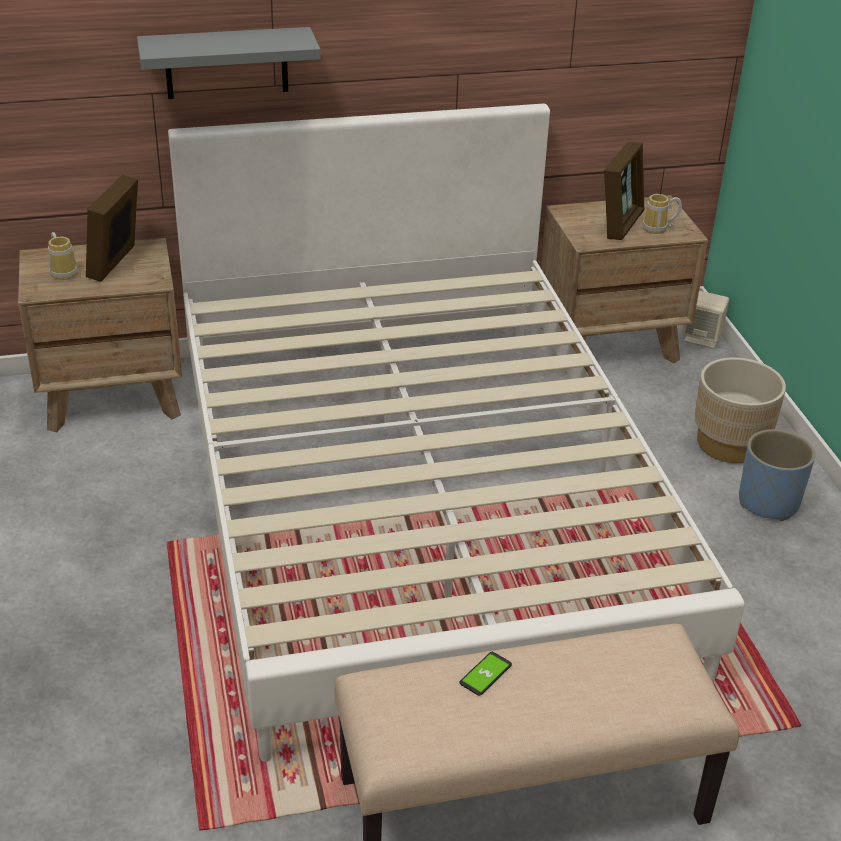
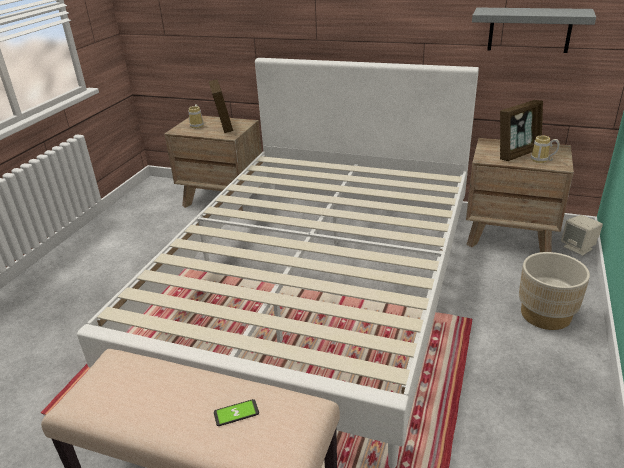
camera: 35 degrees right, 5 degrees down
picture frame [86,175,138,282] -> picture frame turned 120 degrees clockwise [209,79,233,133]
grey shelf [137,27,321,99] -> grey shelf moved to [472,8,596,53]
phone [459,652,512,696] -> phone moved to [214,399,259,426]
blue planter [739,429,815,521] -> none

